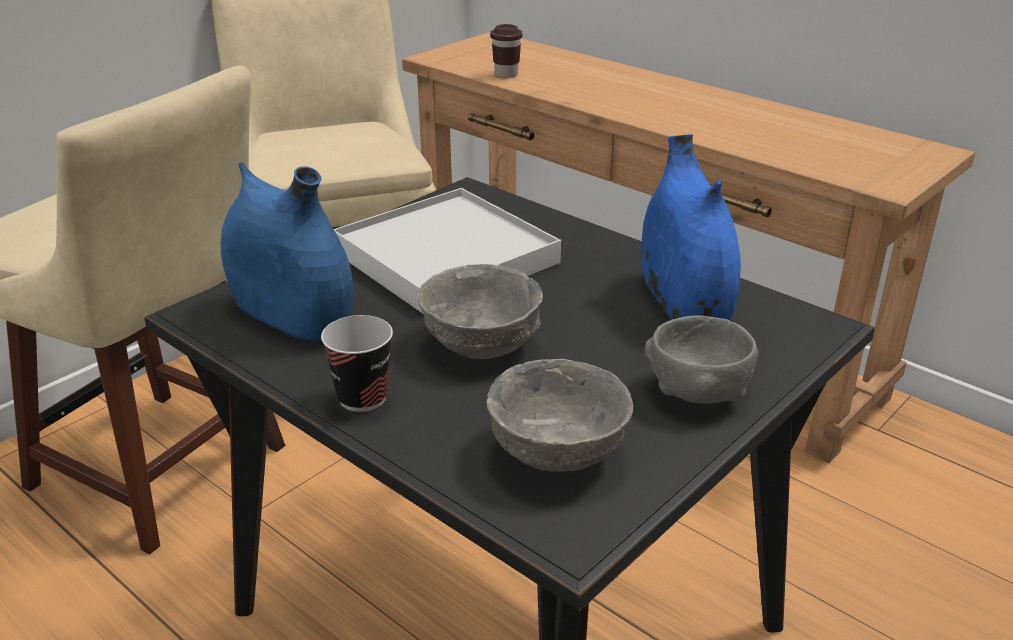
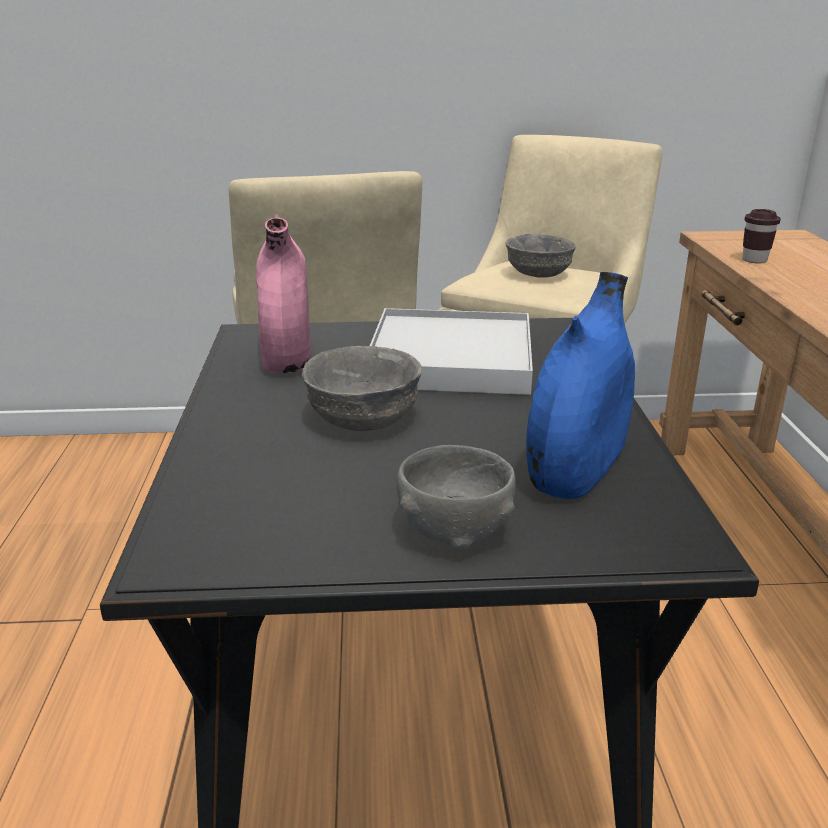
camera: 45 degrees right, 5 degrees down
blue vase [221,162,354,341] -> pink vase [256,214,311,373]
cup [321,315,393,412] -> none
grey bowl [486,359,633,472] -> grey bowl moved to [505,234,576,278]

